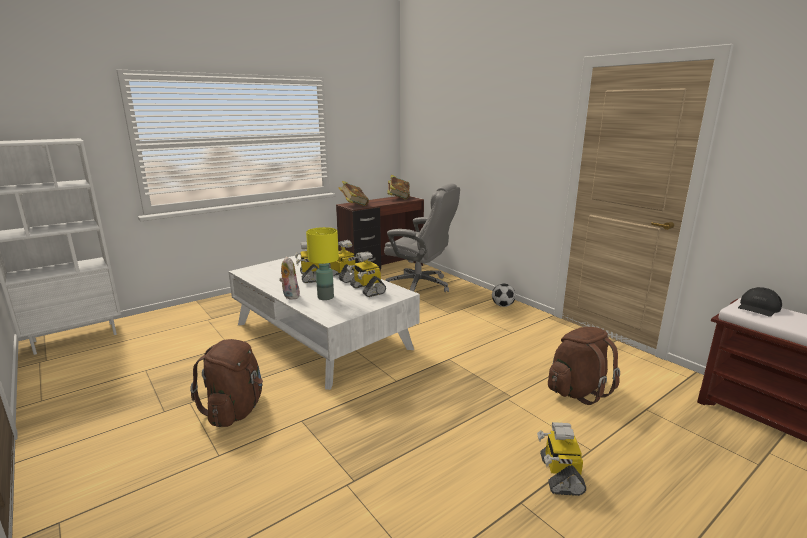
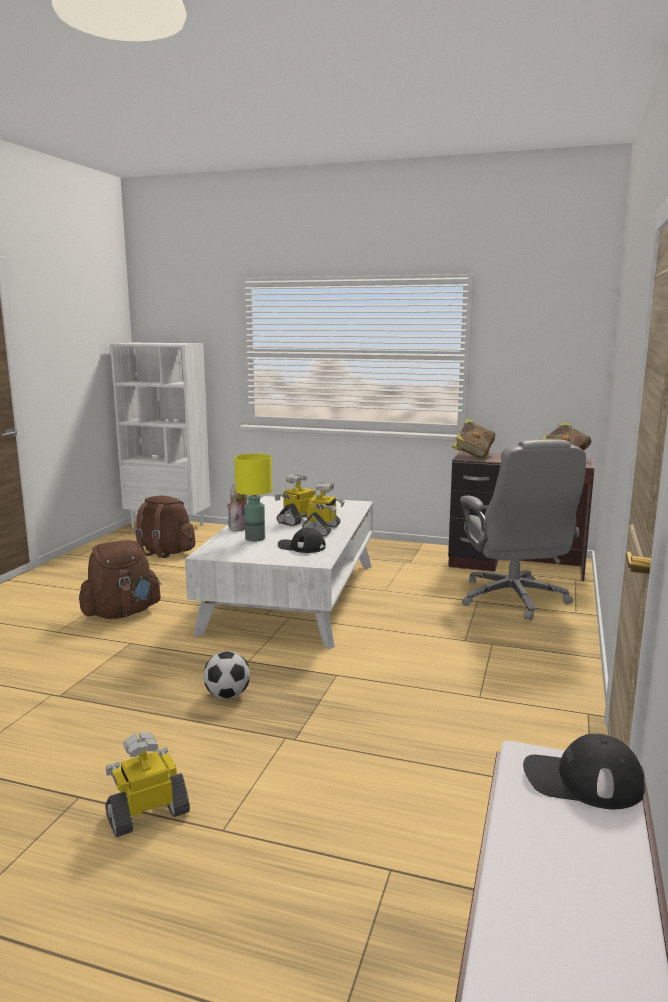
camera: 55 degrees right, 5 degrees down
toy robot [347,252,386,297] -> black cap [278,528,326,553]
football [492,284,516,307] -> football moved to [203,651,250,699]
brown backpack [548,327,620,405] -> brown backpack moved to [135,496,195,558]

